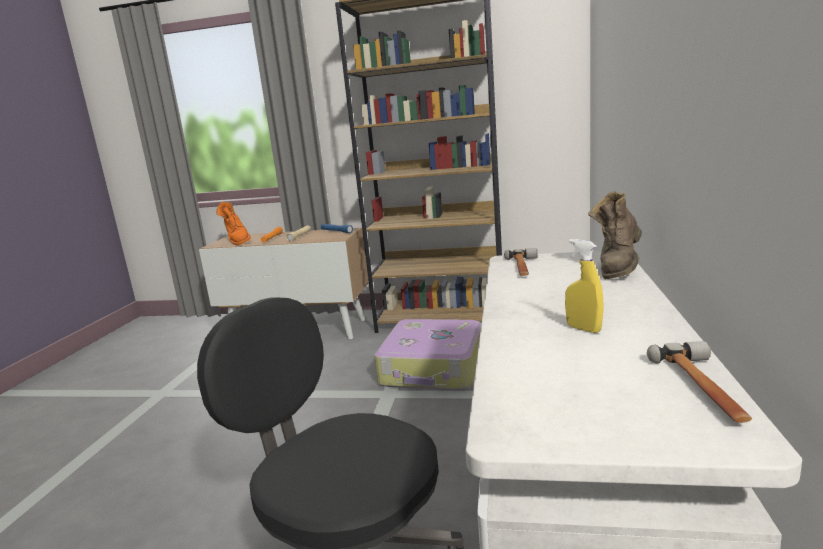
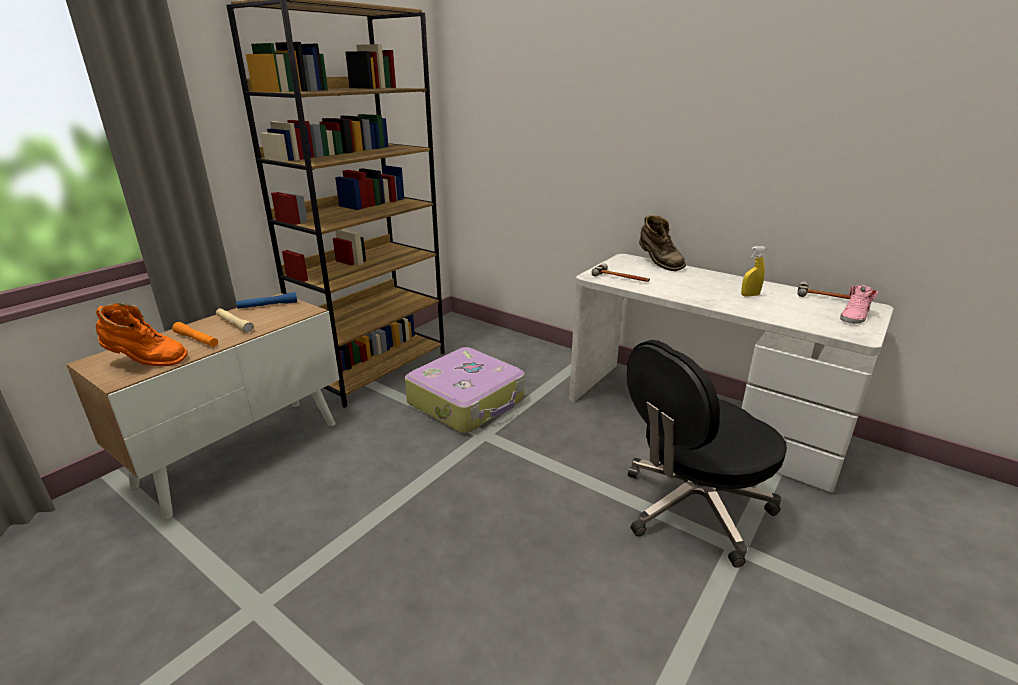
camera: 65 degrees left, 10 degrees up
none -> pink shoe [840,285,879,323]

